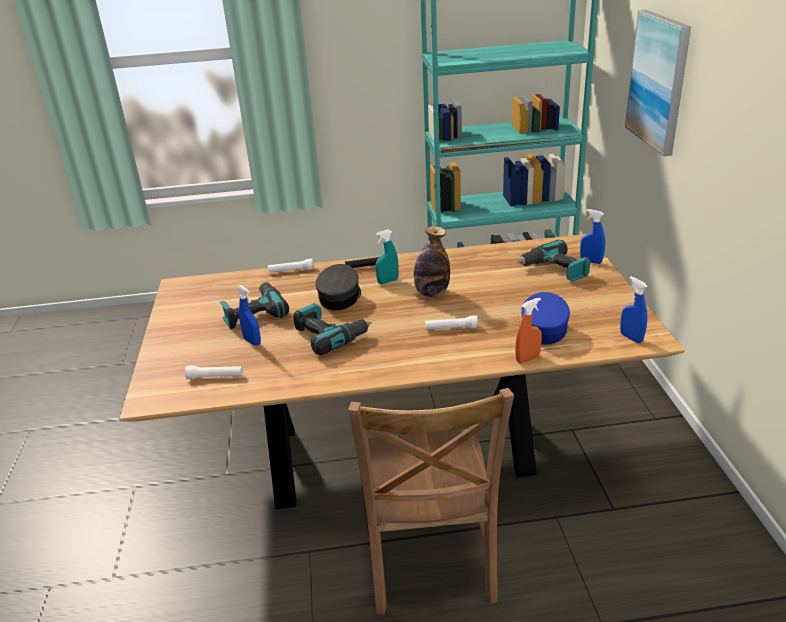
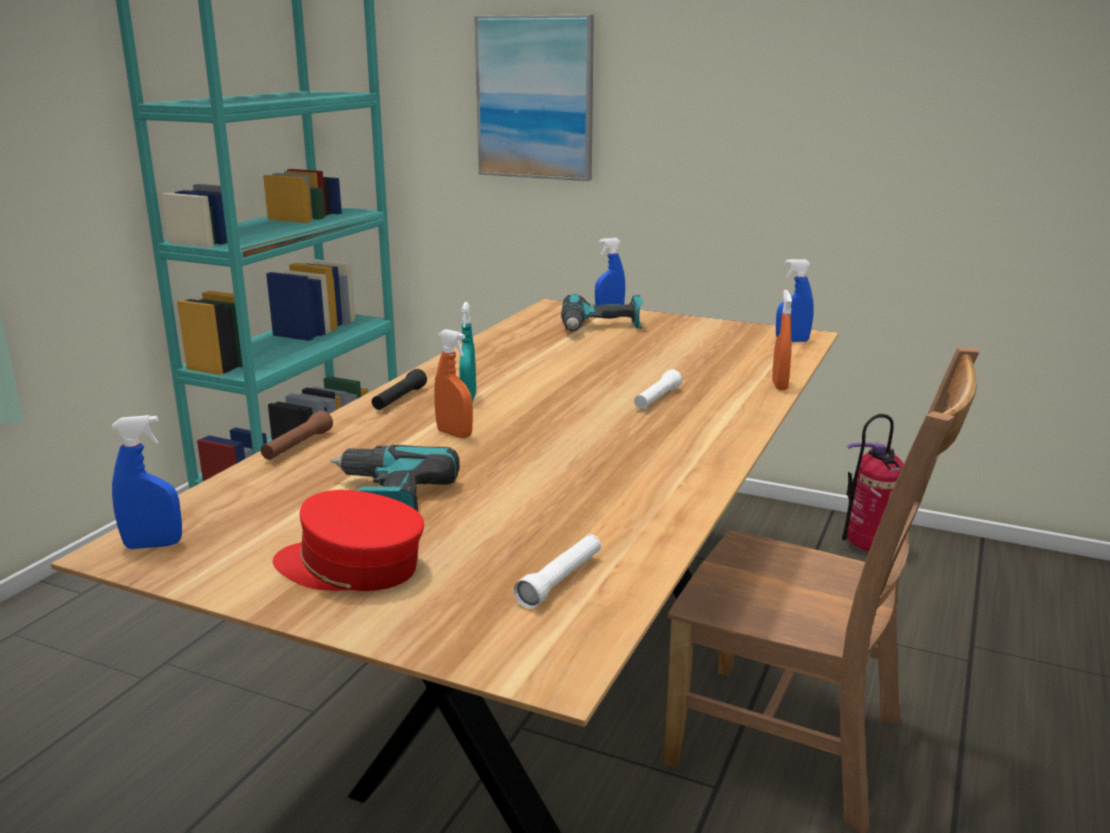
camera: 60 degrees left, 10 degrees down
blue spray bottle [237,285,261,346] -> blue spray bottle moved to [111,415,182,549]
white flashlight [268,259,313,273] -> brown flashlight [261,410,333,460]
power drill [293,303,372,355] -> none
grey cap [315,264,361,310] -> orange spray bottle [434,329,473,438]
bottle [414,226,450,297] -> none
blue cap [521,292,570,345] -> none
none -> red cap [273,490,424,591]
none -> fire extinguisher [842,414,904,551]

